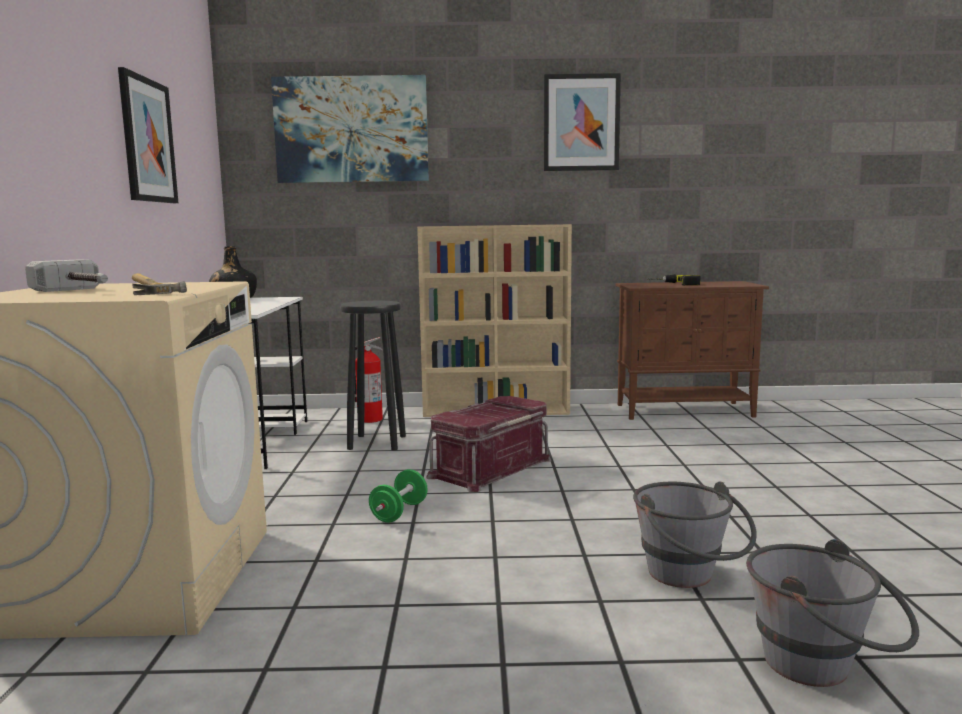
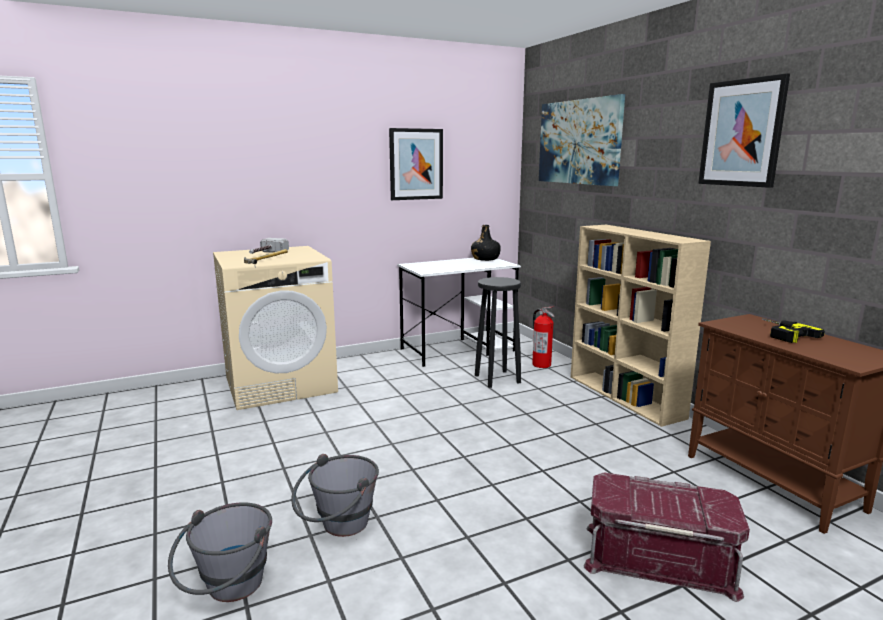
camera: 65 degrees right, 5 degrees up
green dumbbell [369,469,428,523] -> none
red storage box [427,396,552,492] -> red storage box moved to [583,472,750,602]

